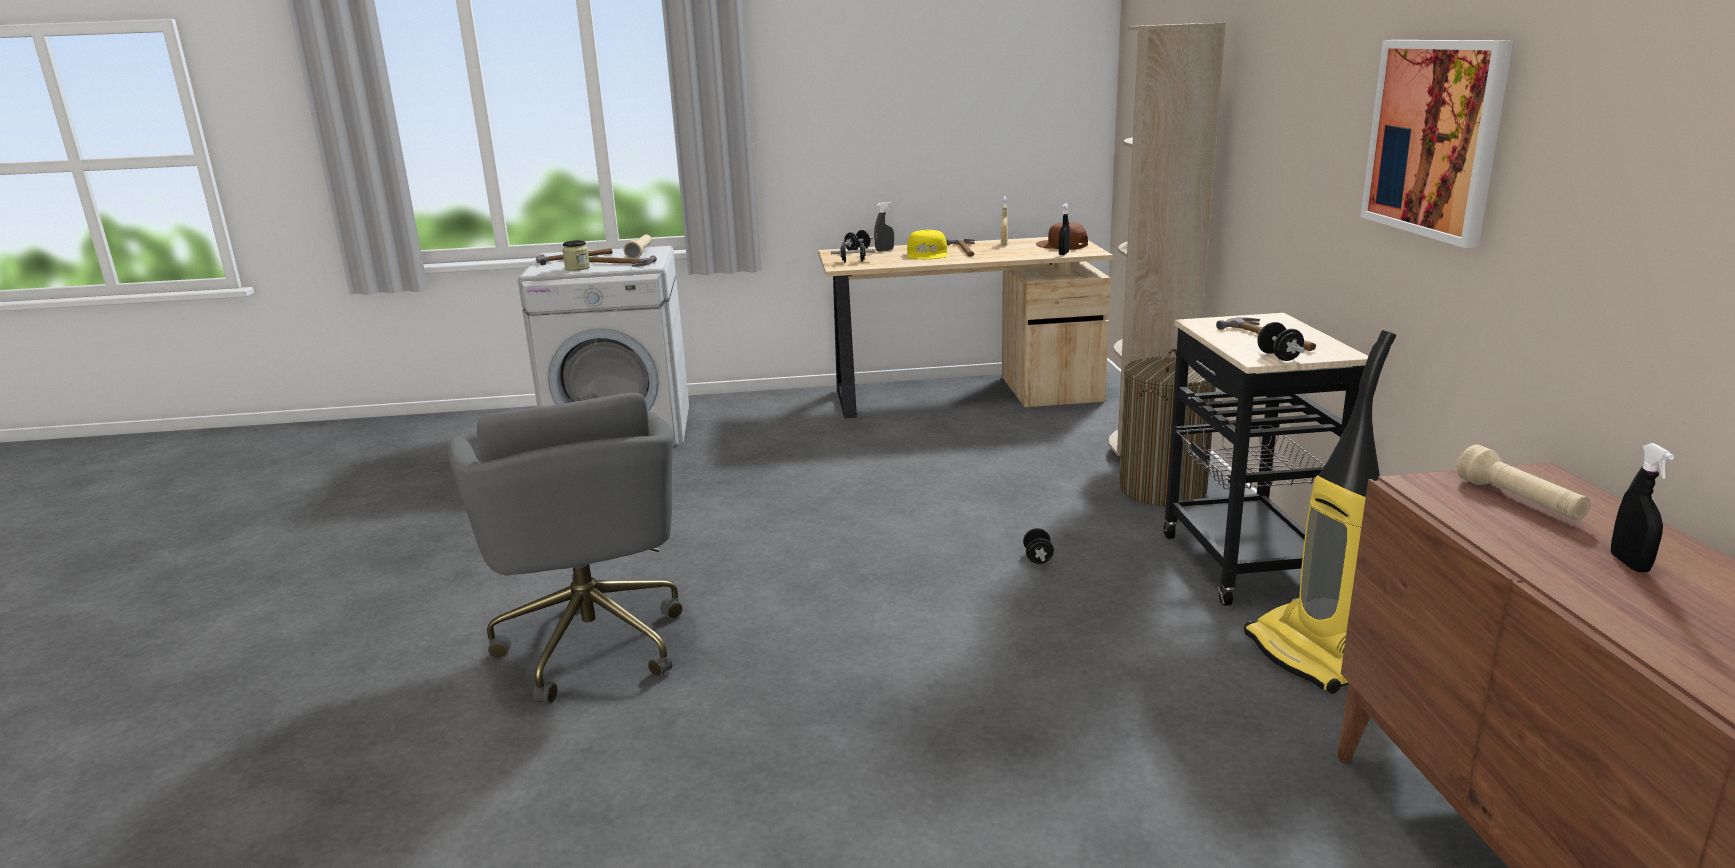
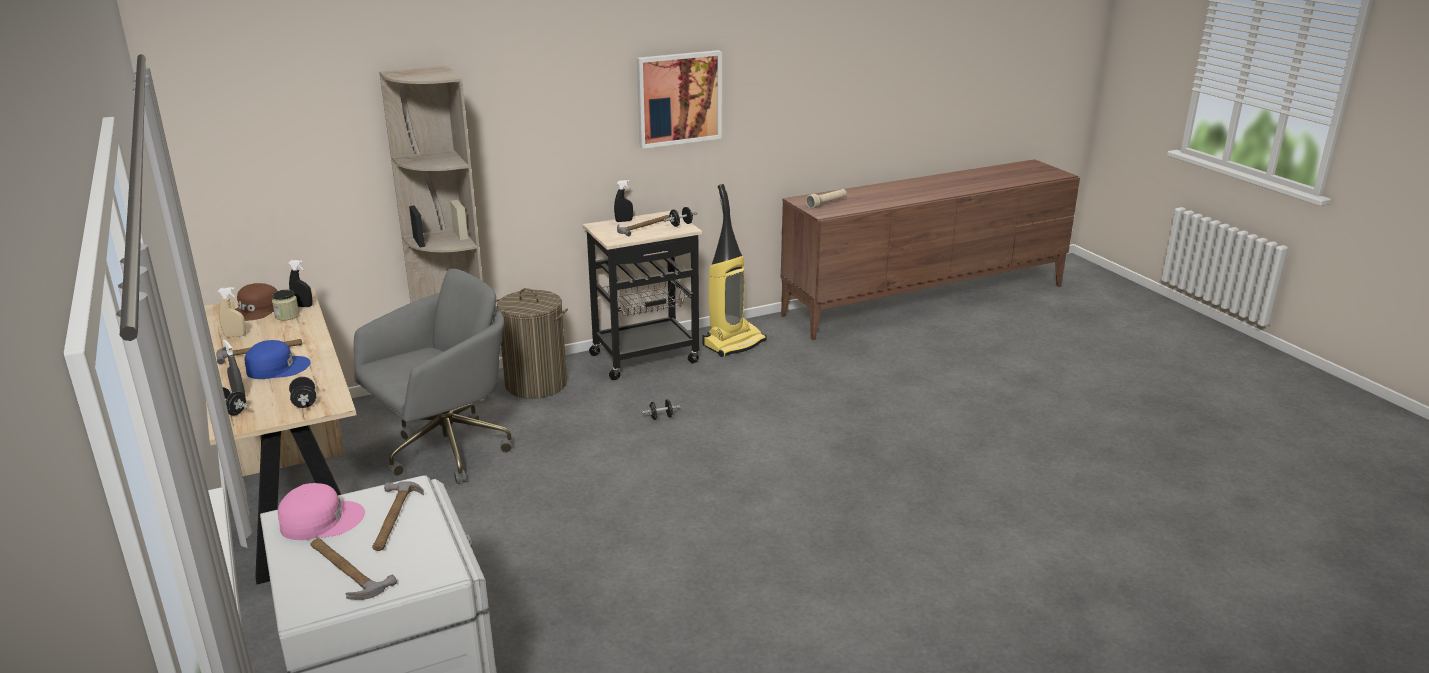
camera: 110 degrees left, 5 degrees up
grey office chair [448,393,683,704] -> grey office chair moved to [354,269,513,484]
jar [562,240,590,271] -> jar moved to [272,290,300,321]
beige flashlight [624,234,652,259] -> pink cap [278,483,365,540]
yellow cap [907,230,948,259] -> blue cap [244,340,311,379]
black spray bottle [1611,443,1674,572] -> black spray bottle moved to [614,180,633,222]

